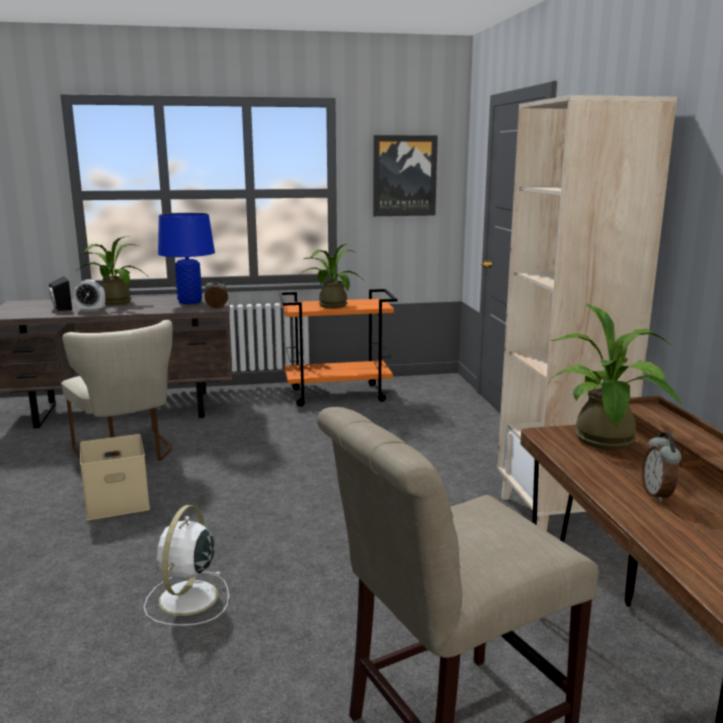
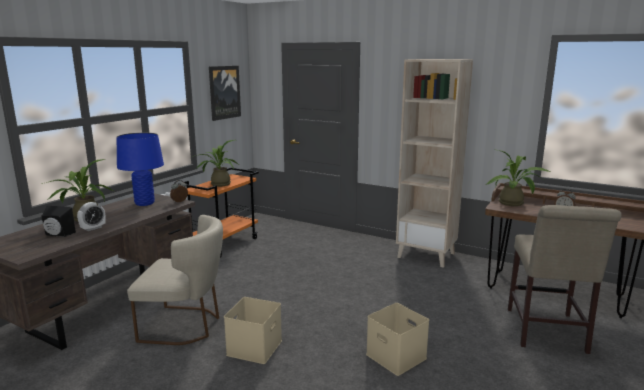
camera: 50 degrees left, 0 degrees up
white fan [144,505,229,626] -> beige storage box [366,303,429,376]

